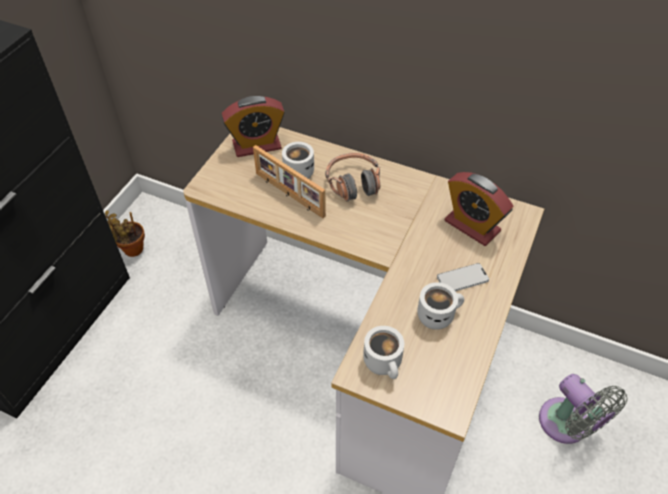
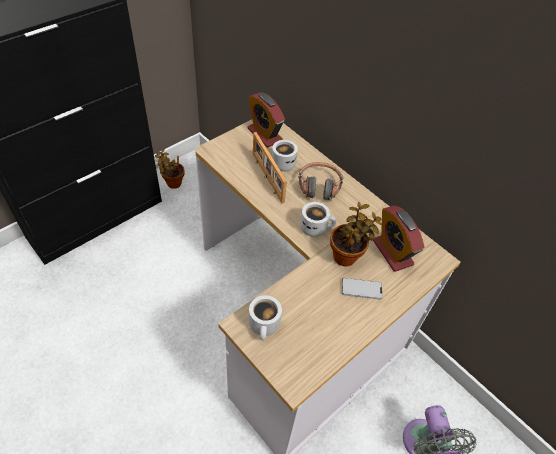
camera: 20 degrees right, 0 degrees up
alarm clock [222,96,285,157] -> alarm clock turned 45 degrees clockwise [247,92,285,148]
white mug [417,282,464,330] -> white mug moved to [300,202,336,237]
none -> potted plant [330,202,382,266]

